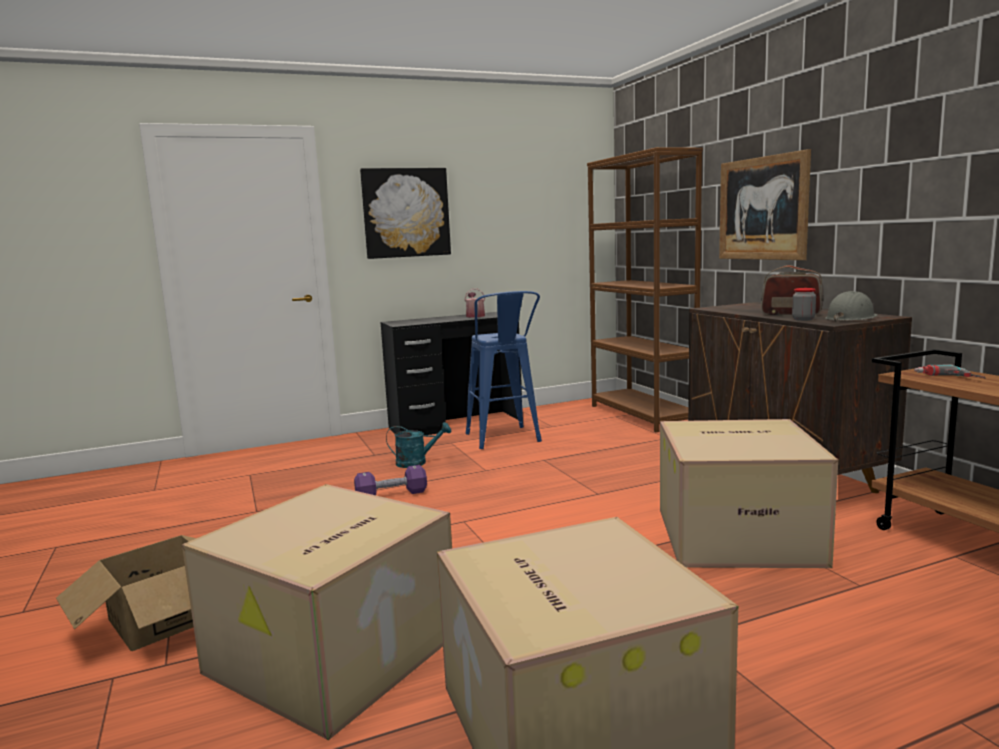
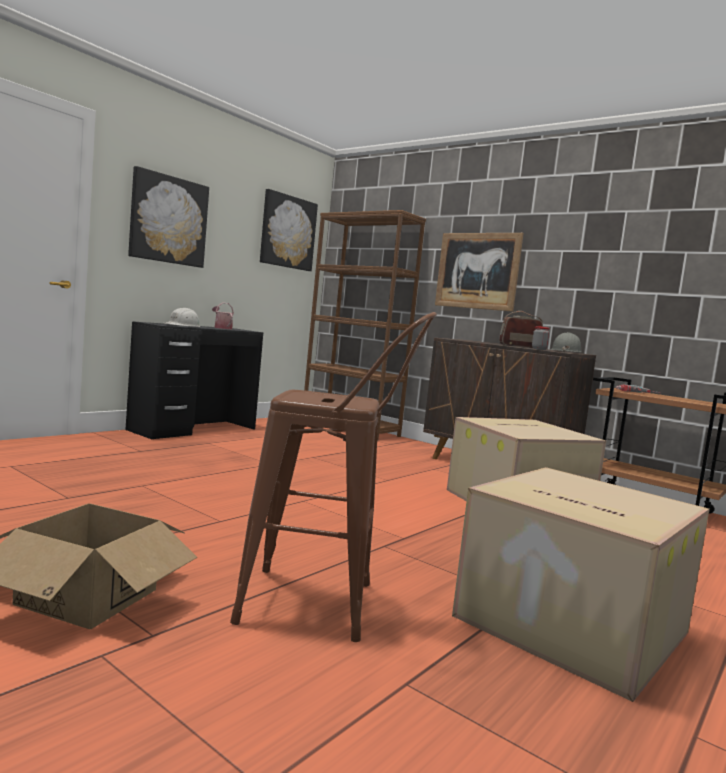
camera: 30 degrees left, 5 degrees down
cardboard box [182,484,452,740] -> brown stool [230,312,437,642]
purple dumbbell [354,465,427,495] -> none
turquoise watering can [386,422,451,468] -> none
blue stool [466,291,542,449] -> none
none -> white hard hat [165,308,200,327]
none -> picture [260,189,318,271]

